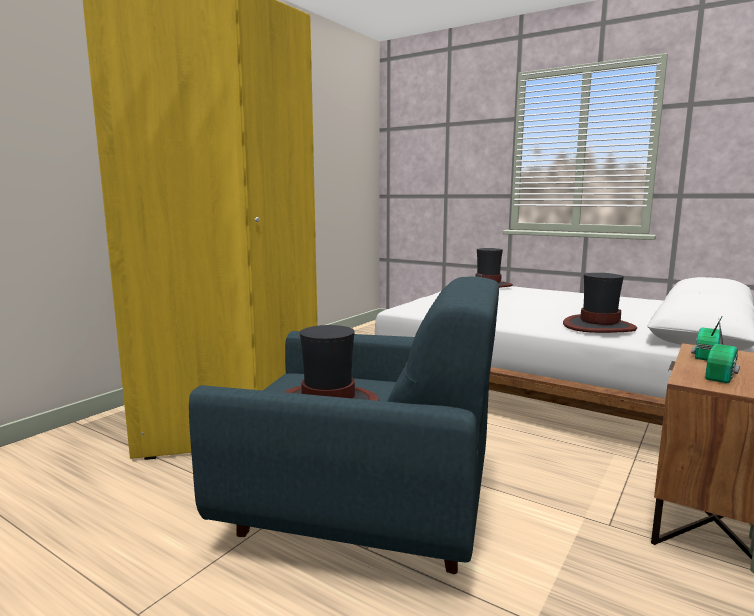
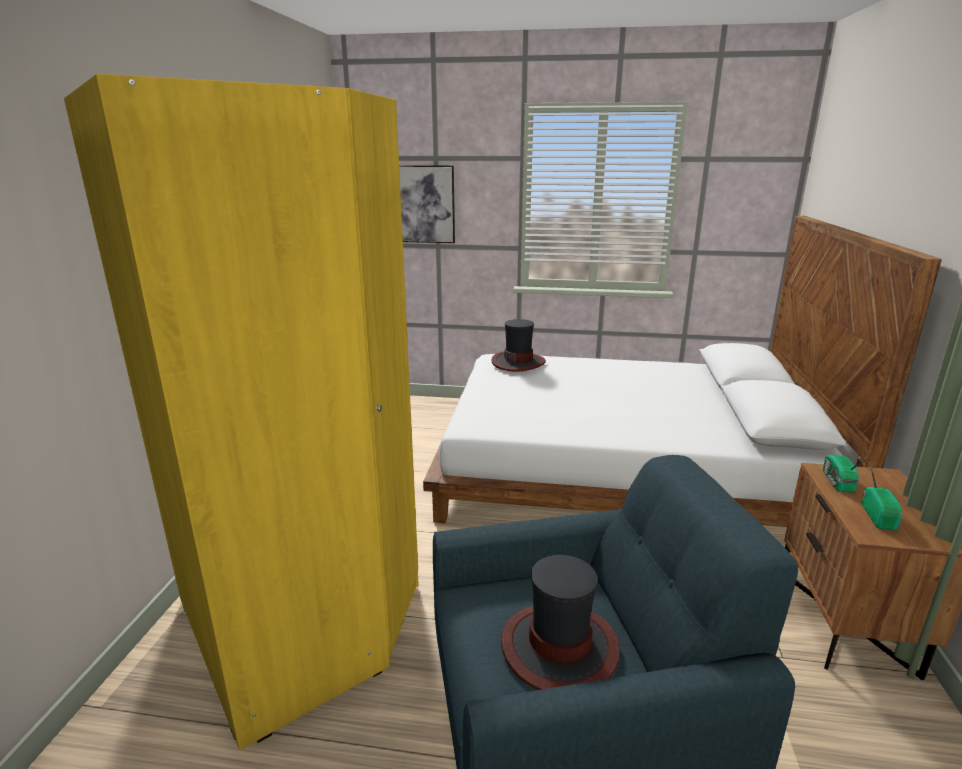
camera: 25 degrees left, 10 degrees up
hat [563,273,637,333] -> none
none -> picture [399,165,455,243]

